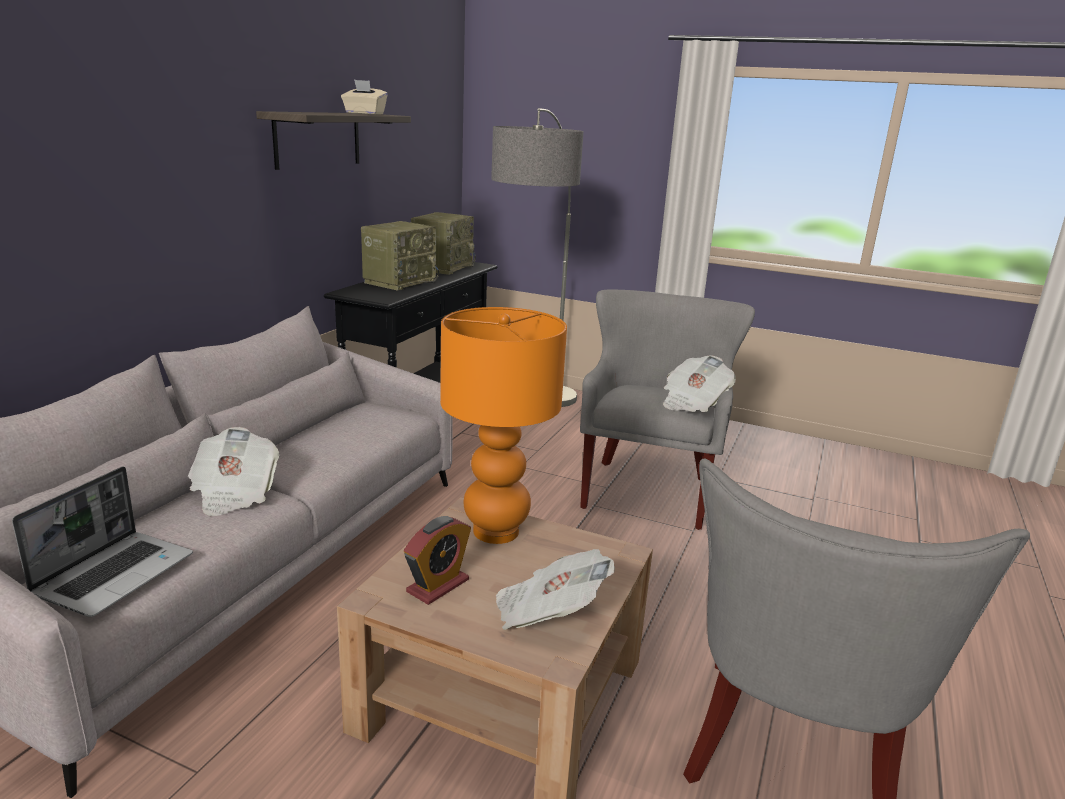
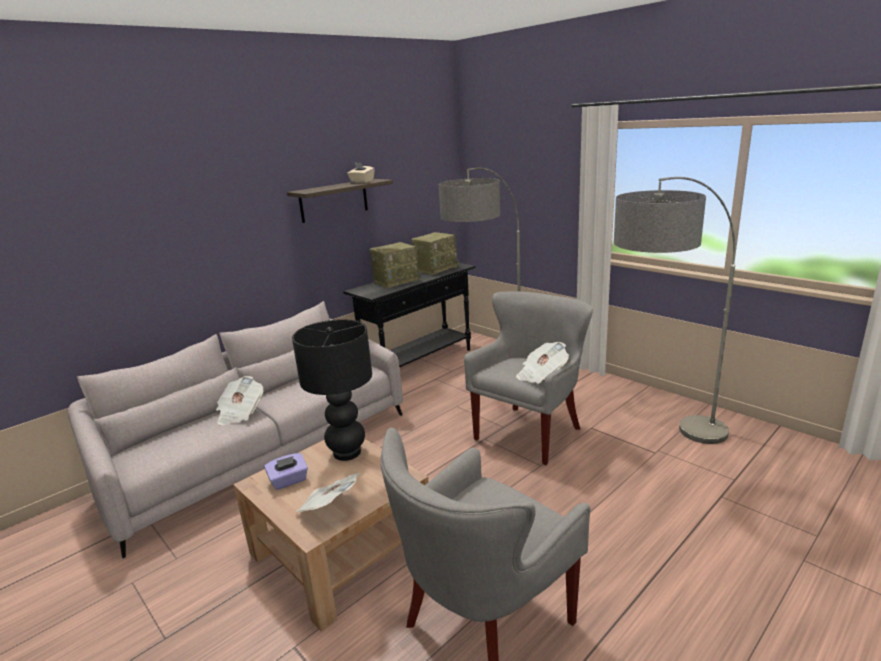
camera: 25 degrees right, 0 degrees up
laptop [12,466,193,617] -> none
alarm clock [404,516,471,605] -> purple tissue box [264,453,308,490]
orange table lamp [440,307,567,544] -> black table lamp [292,319,372,461]
none -> floor lamp [614,177,735,444]

